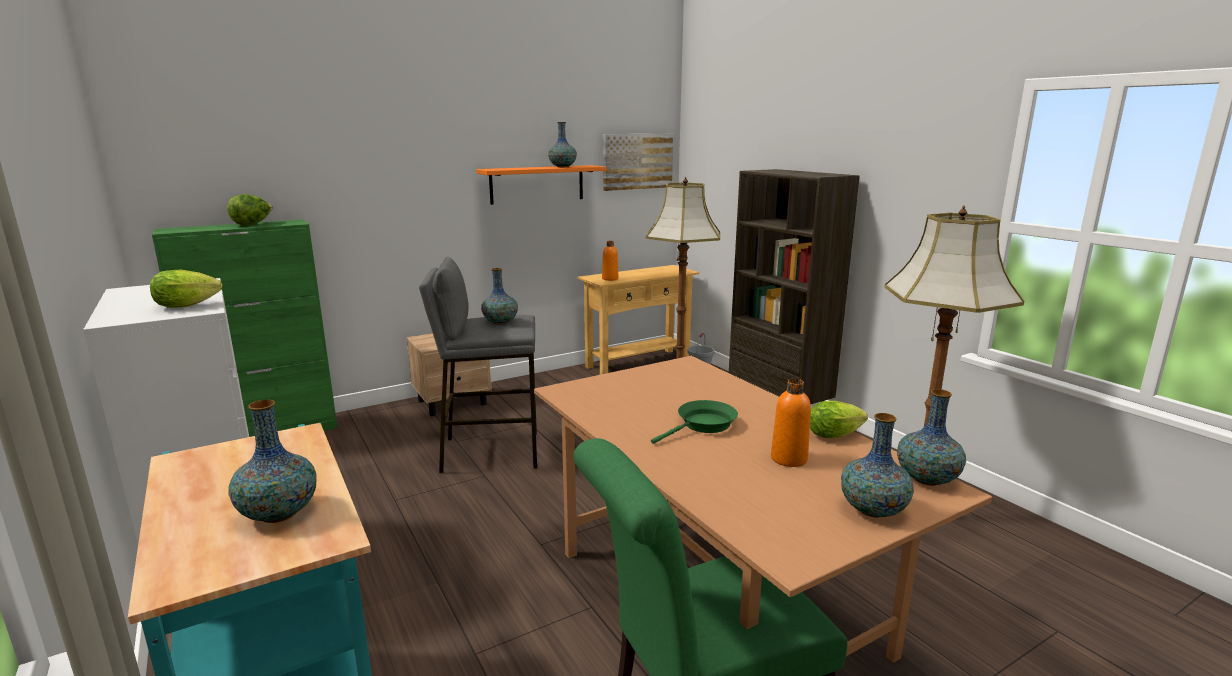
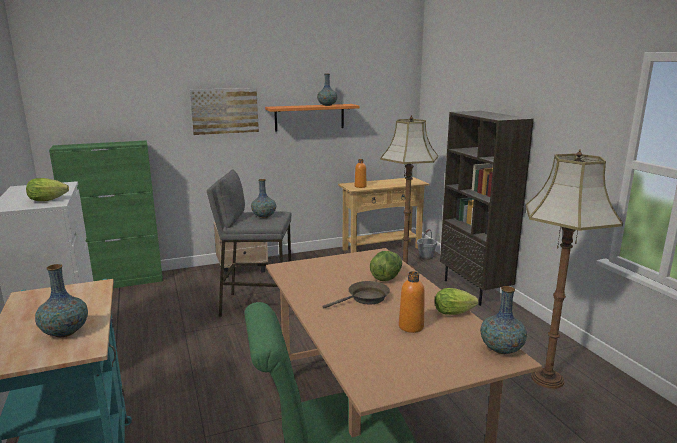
camera: 10 degrees right, 0 degrees up
lettuce [227,194,273,225] -> lettuce moved to [370,251,402,281]
picture [603,134,673,191] -> picture moved to [189,88,259,135]
green frying pan [651,400,738,444] -> brown frying pan [322,281,390,309]
vase [841,413,914,517] -> none

